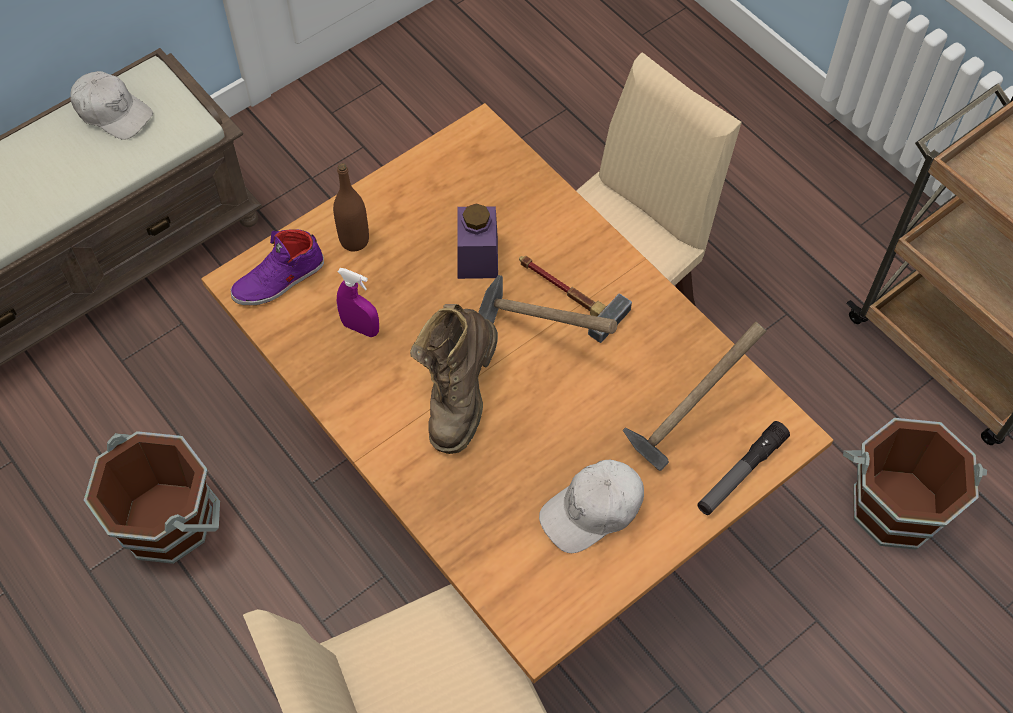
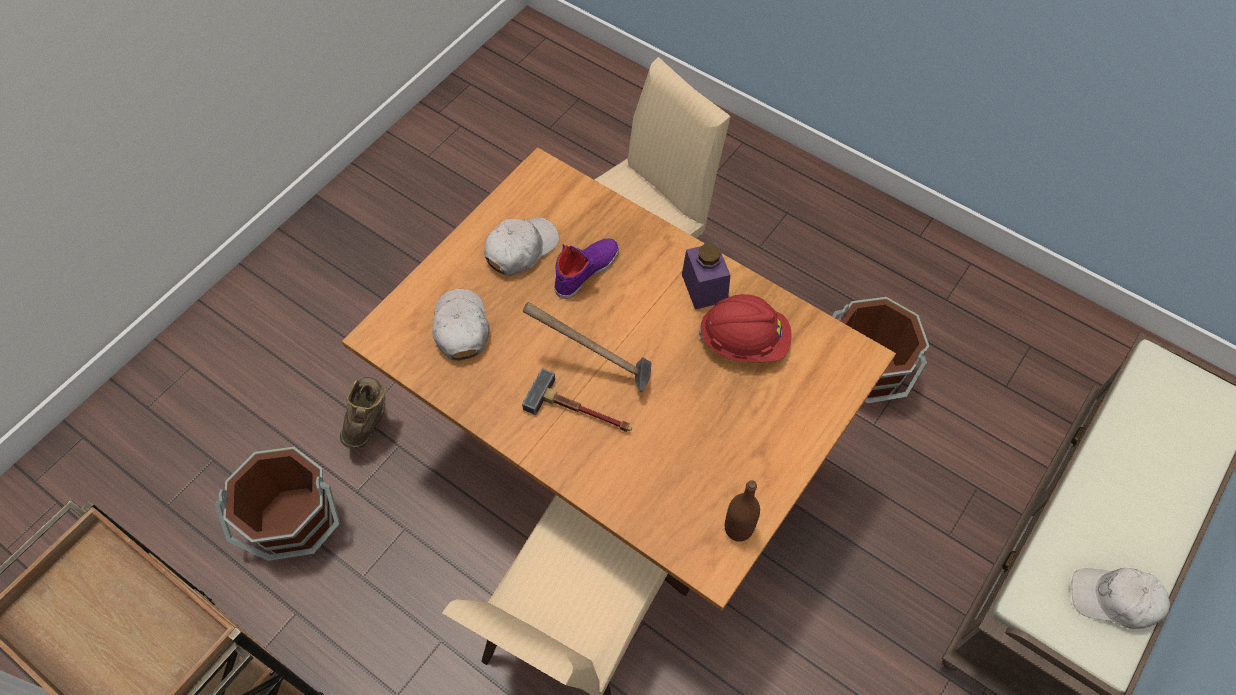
camera: 165 degrees right, 0 degrees up
purple shoe [230,229,324,305] -> purple shoe moved to [554,238,619,299]
brown bottle [333,163,369,251] -> brown bottle moved to [725,480,760,542]
purple spray bottle [337,268,379,337] -> red hard hat [698,294,792,362]
brown boot [410,304,498,454] -> brown boot moved to [340,377,387,449]
purple jar [457,203,498,279] -> purple jar moved to [682,243,730,310]
hammer [623,322,766,471] -> white cap [432,289,490,360]
flashlight [697,421,790,515] -> none

